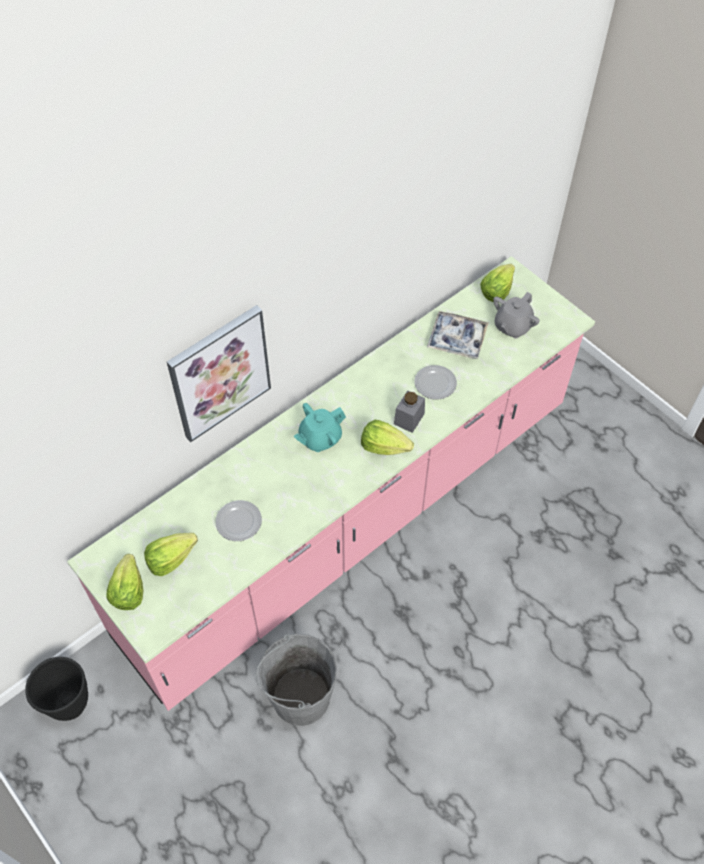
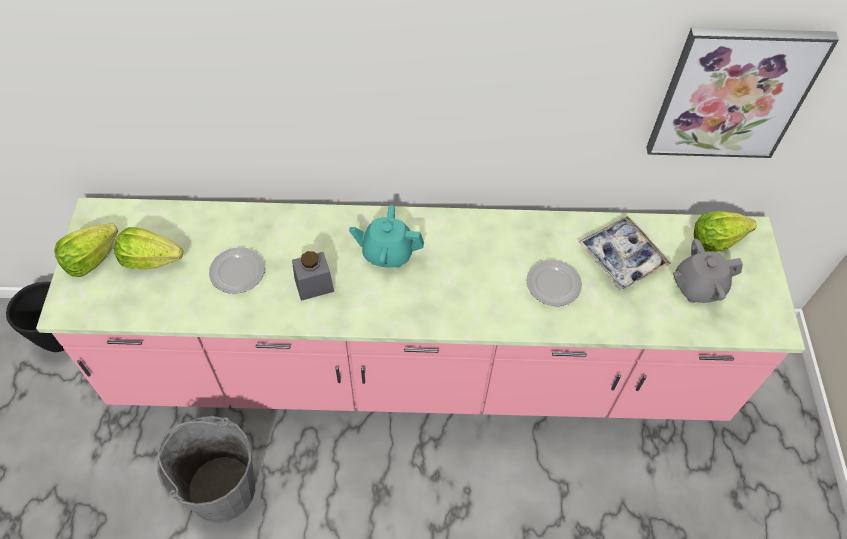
camera: 40 degrees right, 0 degrees up
picture [167,305,271,442] -> picture moved to [646,27,839,158]
lettuce [361,420,414,455] -> none
grey jar [394,390,425,433] -> grey jar moved to [292,251,334,301]

